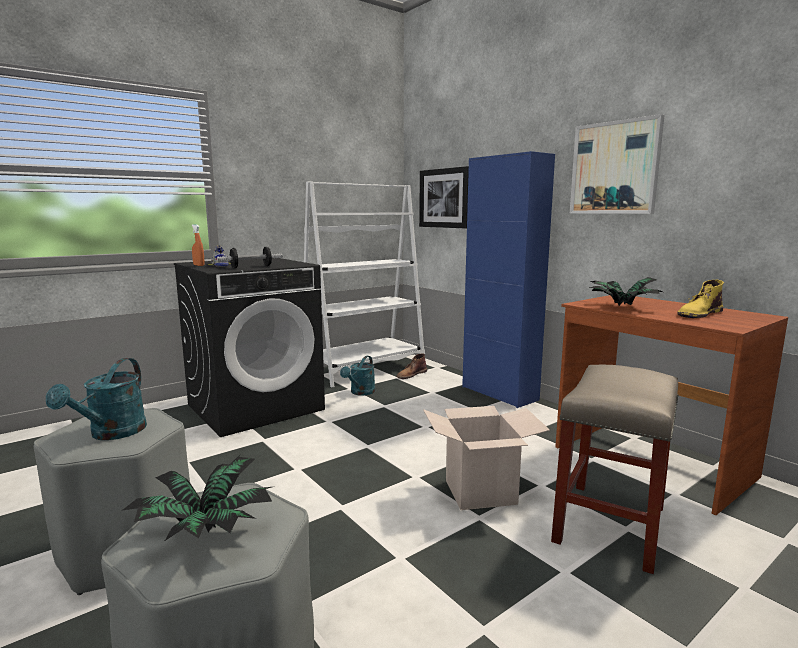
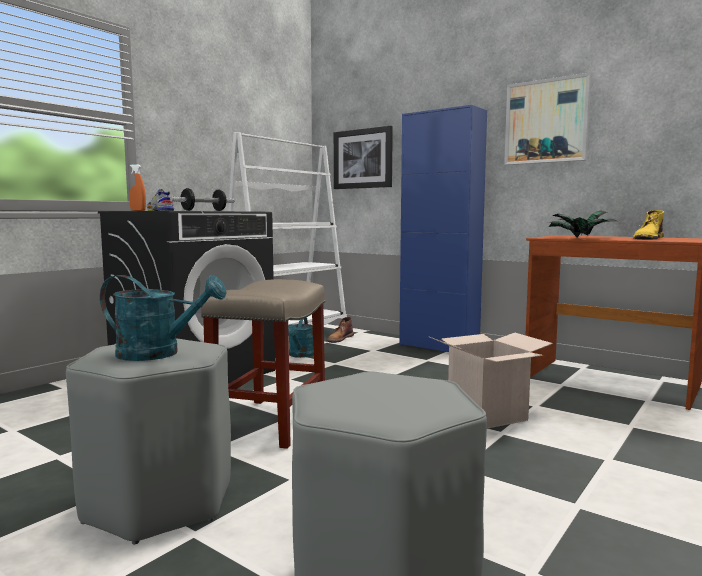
camera: 15 degrees left, 5 degrees down
turquoise watering can [46,358,147,440] -> turquoise watering can turned 75 degrees counterclockwise [100,275,226,361]
potted plant [123,454,272,541] -> none
beige stool [551,365,678,574] -> beige stool moved to [201,279,325,449]

